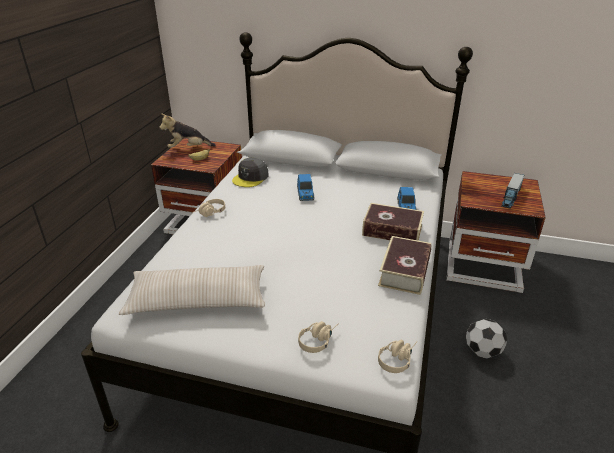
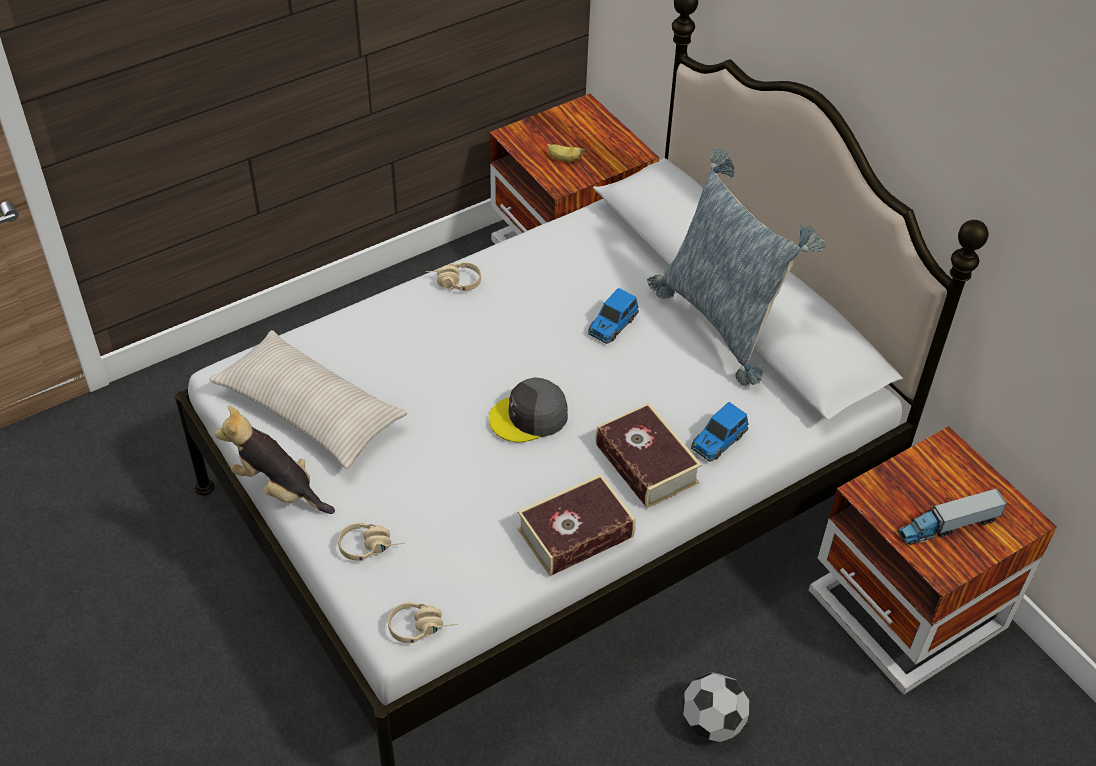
camera: 40 degrees right, 15 degrees up
plush toy [159,113,216,148] -> plush toy moved to [215,406,335,514]
grey cap [232,158,269,187] -> grey cap moved to [489,377,568,443]
none -> pillow [646,148,826,386]

